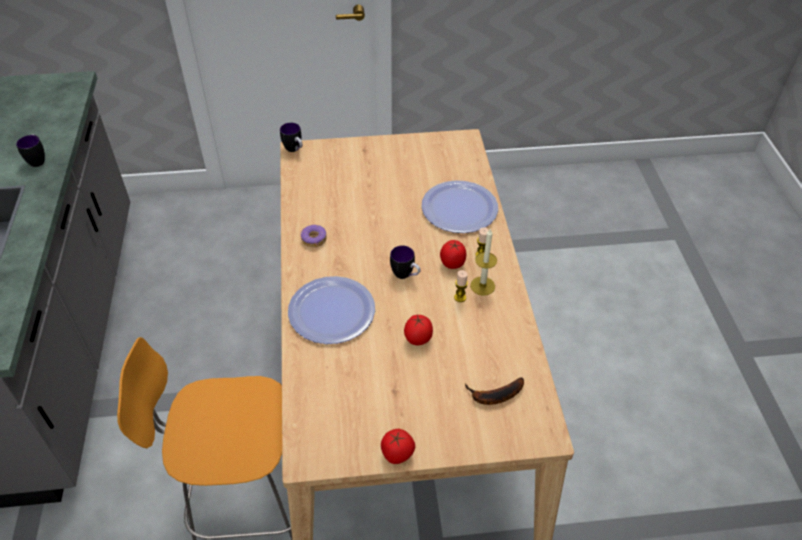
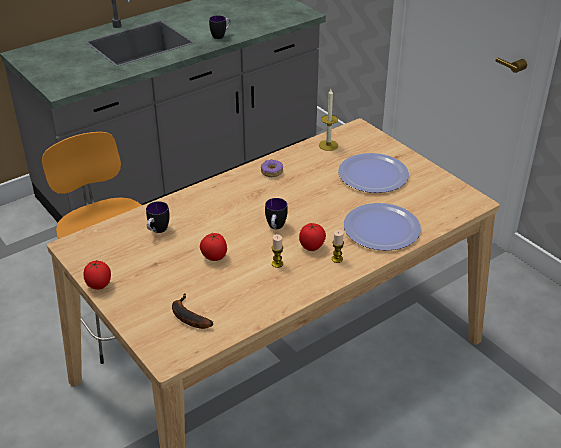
camera: 60 degrees right, 10 degrees down
mug [280,123,303,152] -> mug moved to [146,201,170,233]
plate [288,276,375,344] -> plate moved to [338,153,409,193]
candle [470,229,497,296] -> candle moved to [319,89,338,151]

